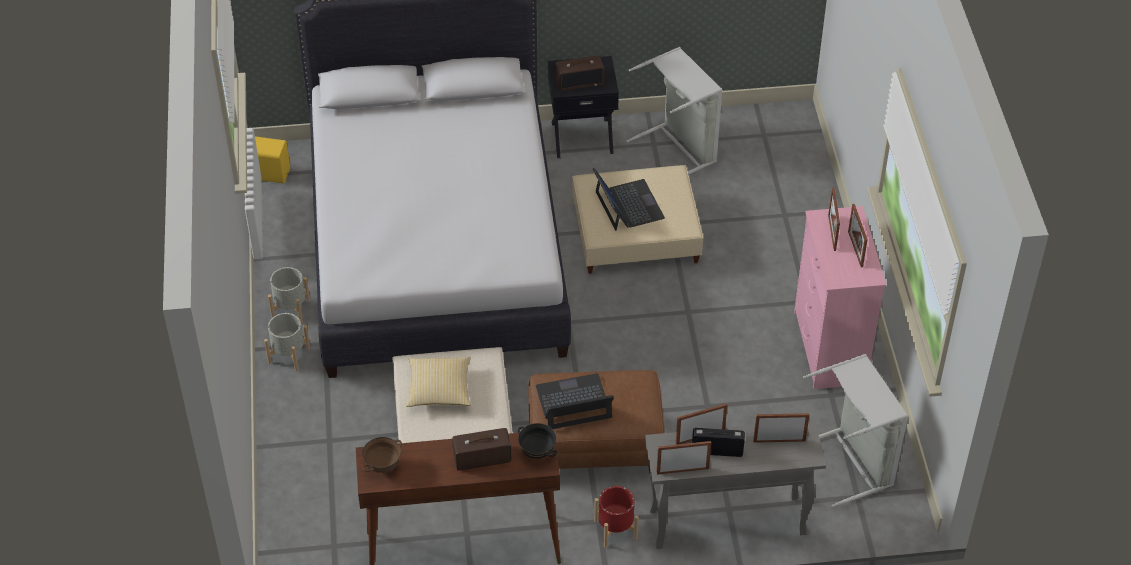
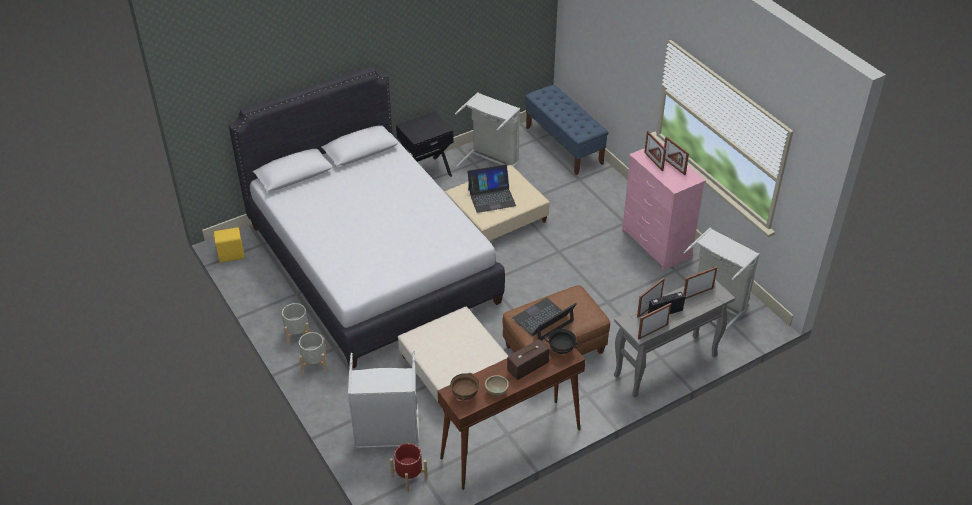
camera: 25 degrees left, 5 degrees down
pillow [406,357,471,407] -> none
radio [556,55,604,91] -> none
laptop [593,168,665,231] -> laptop turned 120 degrees clockwise [467,164,516,213]
red planter [594,486,638,548] -> red planter moved to [390,443,428,492]
none -> grey laundry basket [348,351,419,449]
none -> beige bowl [485,375,509,396]
none -> blue bench [525,85,609,175]

